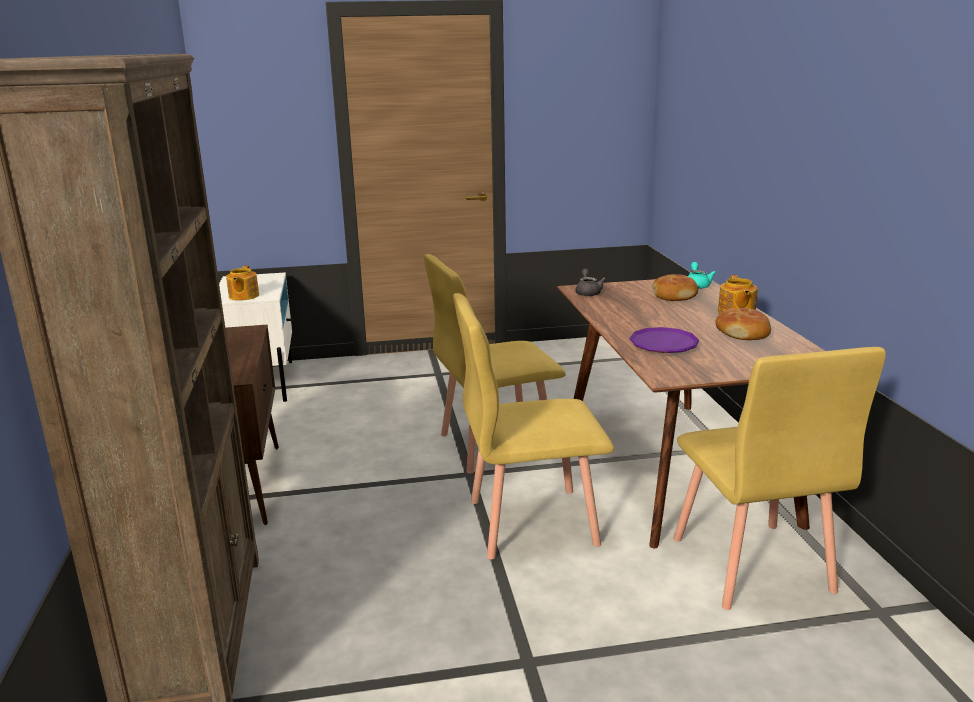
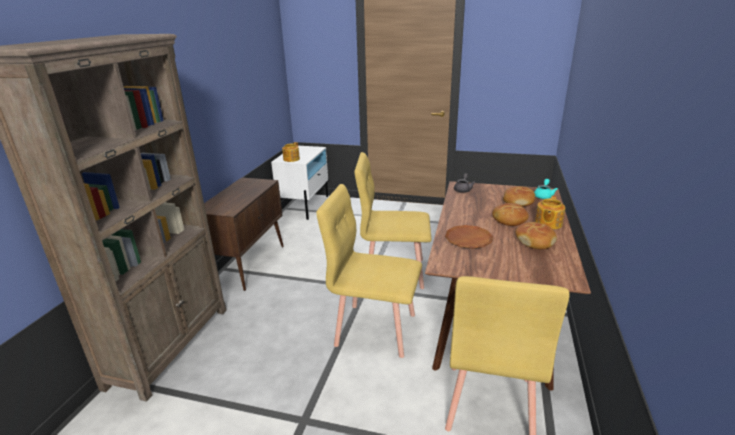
camera: 25 degrees right, 5 degrees up
purple plate [629,327,699,353] -> brown plate [445,225,493,249]
none -> bread [492,203,529,226]

